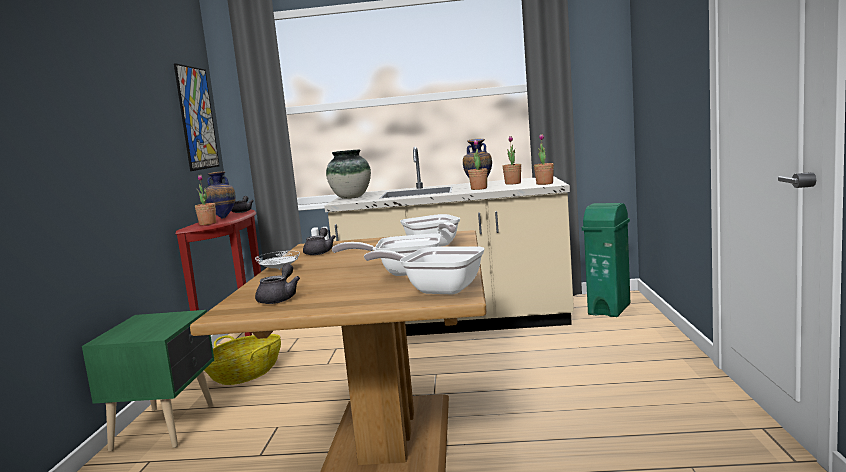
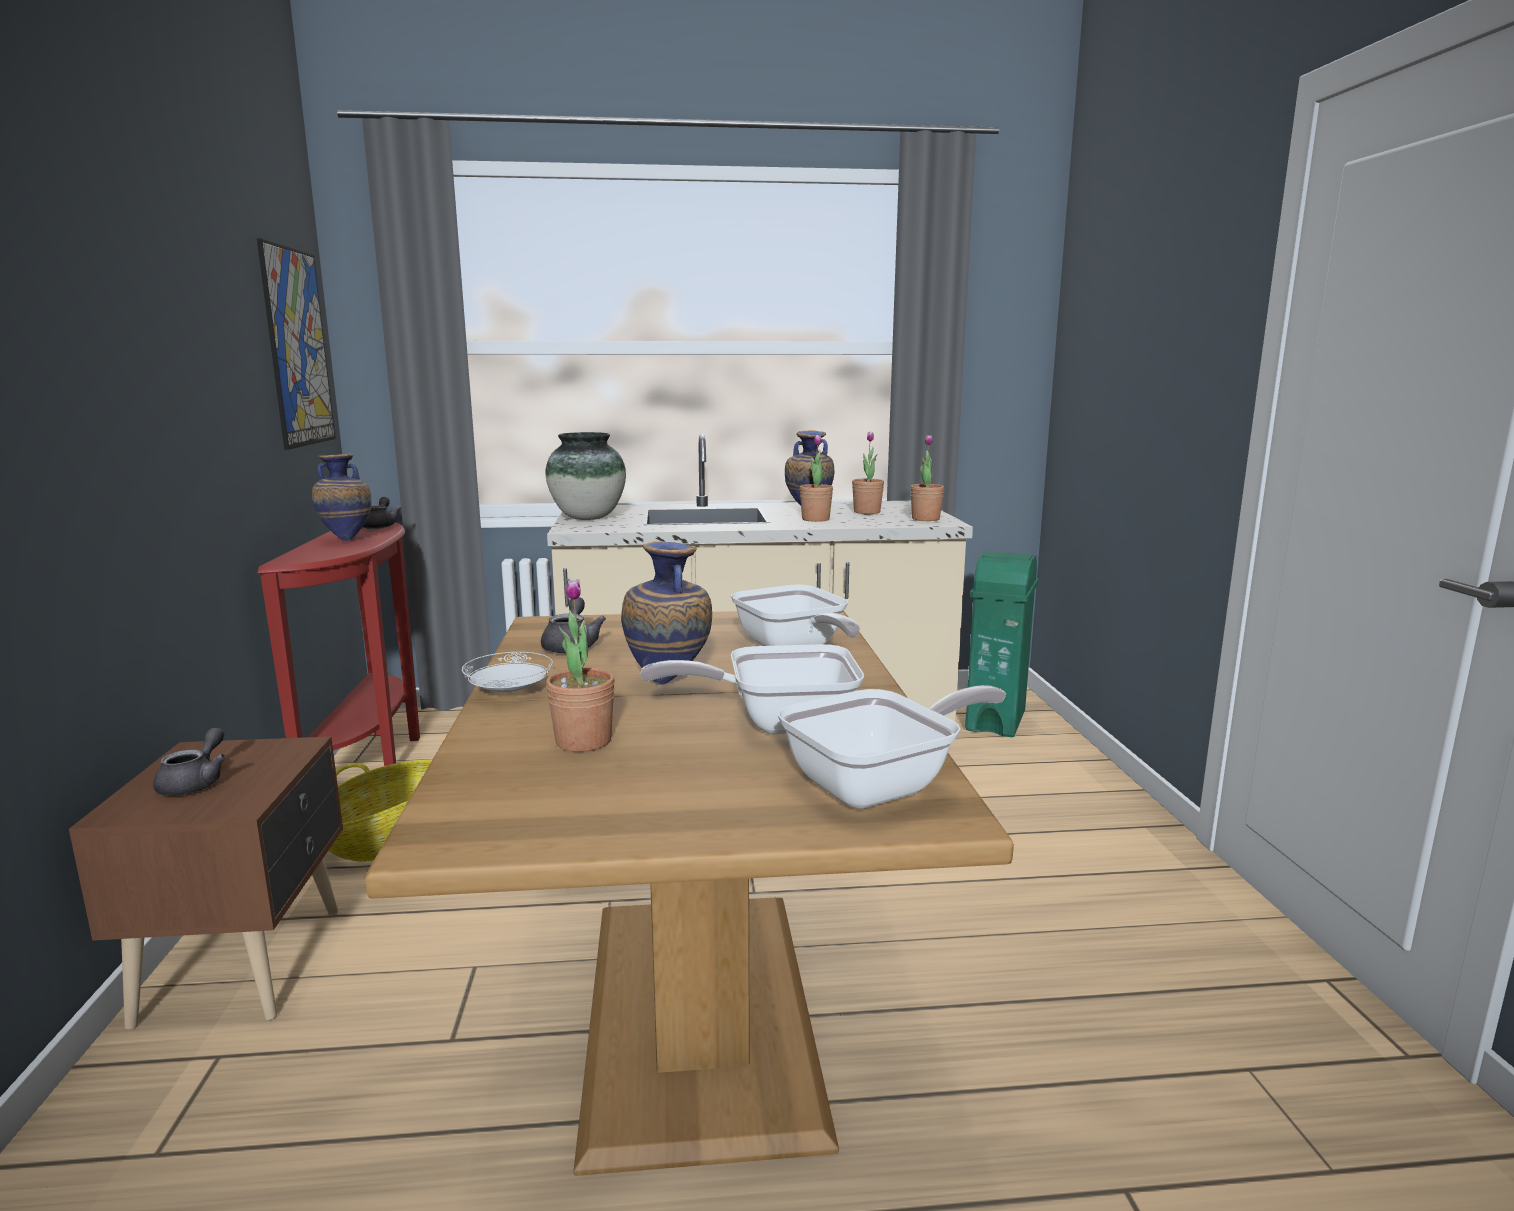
camera: 10 degrees left, 5 degrees up
green nightstand [82,310,214,452] -> brown nightstand [69,737,343,1029]
potted plant [195,175,216,225] -> potted plant moved to [546,579,615,752]
grey teapot [255,264,300,304] -> grey teapot moved to [153,727,226,796]
frying pan [364,246,485,294] -> frying pan turned 135 degrees clockwise [778,685,1006,808]
none -> vase [621,541,712,685]

